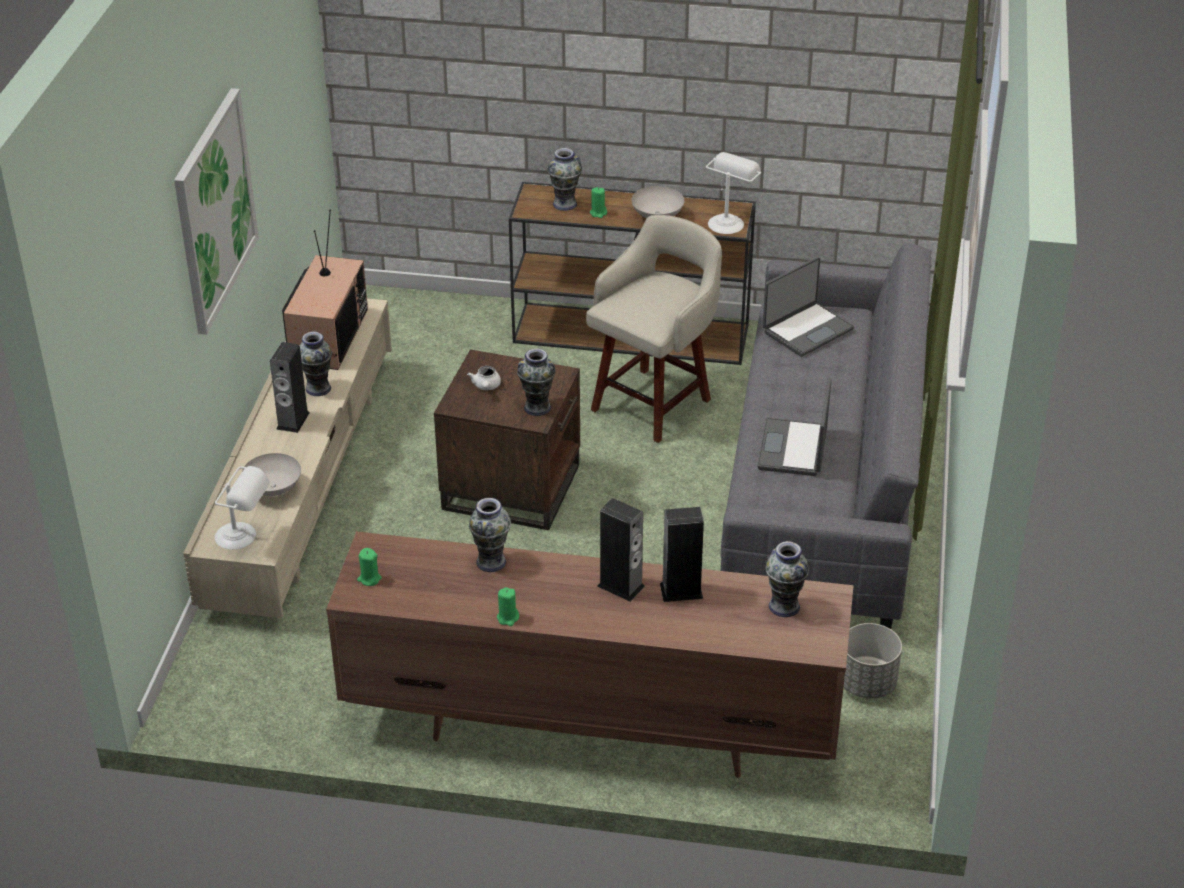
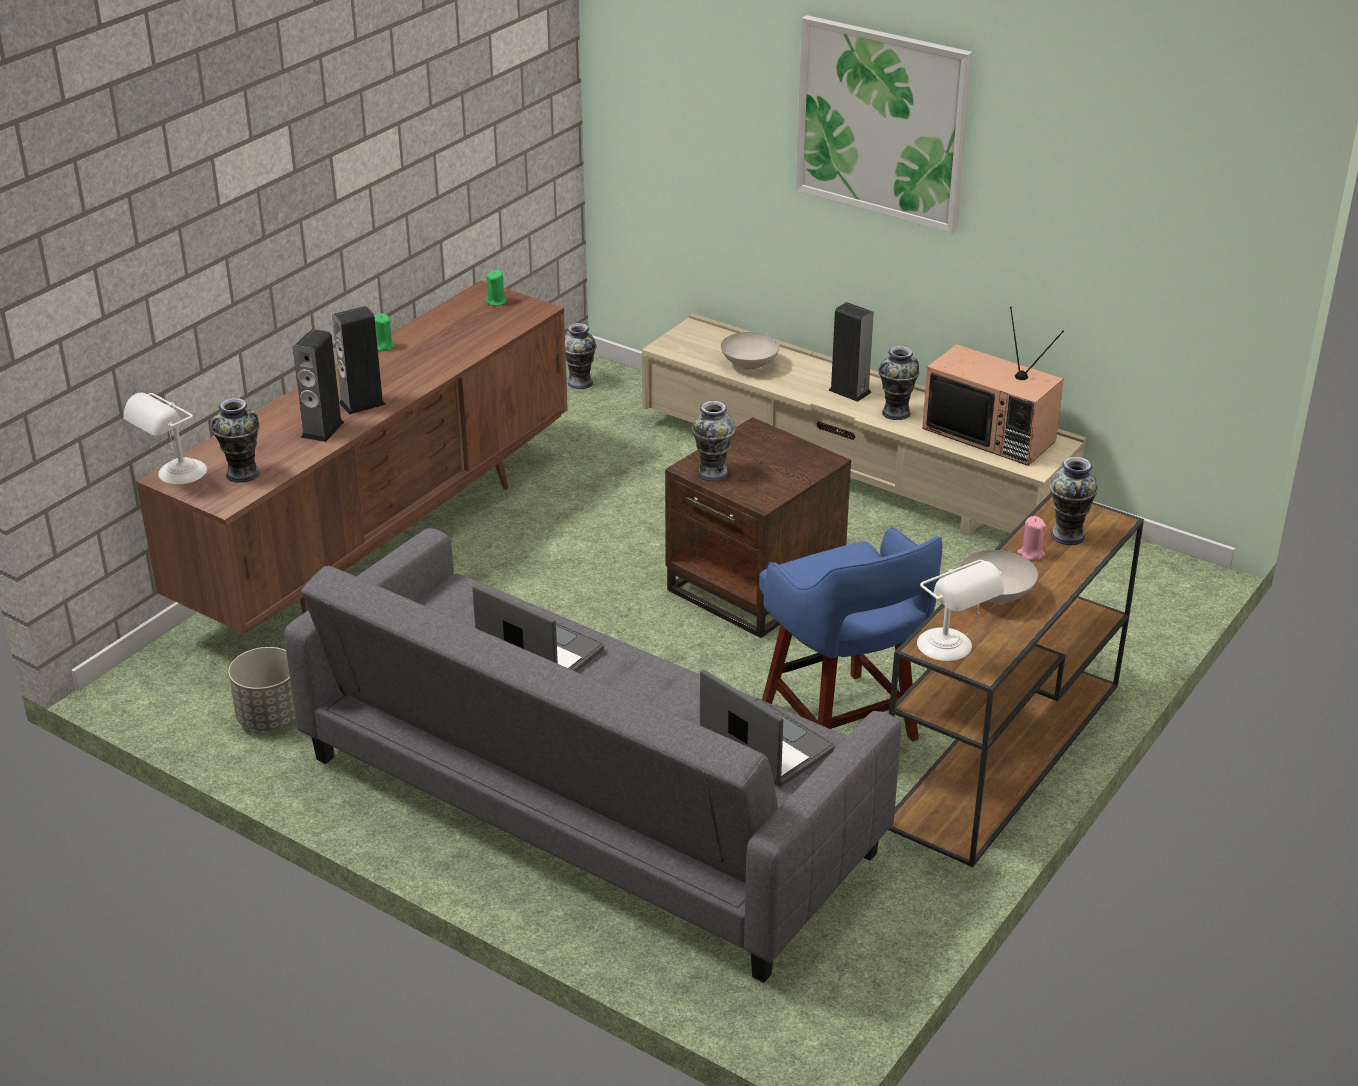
camera: 115 degrees right, 5 degrees down
white table lamp [215,466,270,550] -> white table lamp moved to [123,393,207,484]
white teapot [467,366,501,390] -> none
vase [469,498,511,572] -> vase moved to [565,323,596,389]
beige stool [586,215,722,443] -> blue stool [759,527,942,742]
green candle [590,187,607,218] -> pink candle [1017,516,1046,561]
laptop [763,257,854,357] -> laptop turned 150 degrees clockwise [700,670,835,787]

